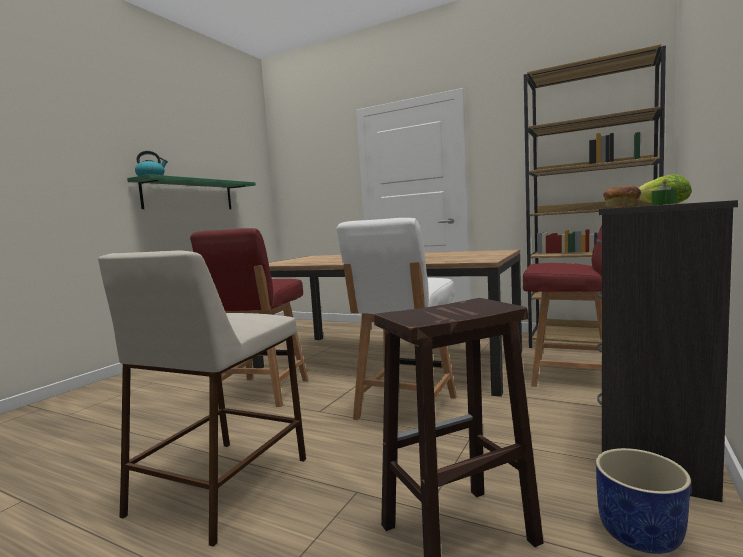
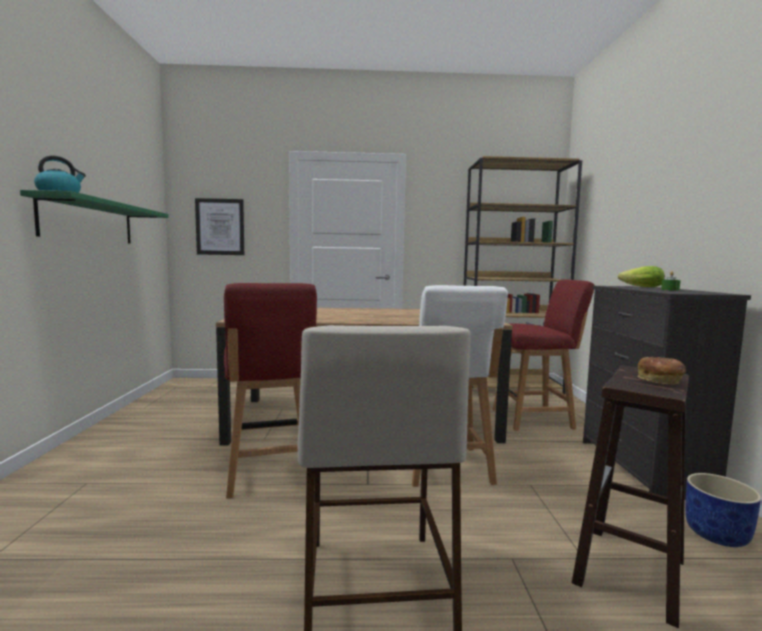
camera: 30 degrees left, 0 degrees up
bread [603,185,641,207] -> bread moved to [637,357,686,385]
none -> picture [195,198,244,255]

